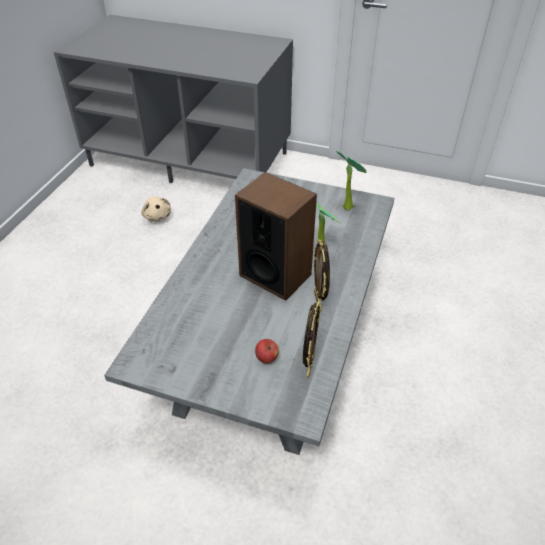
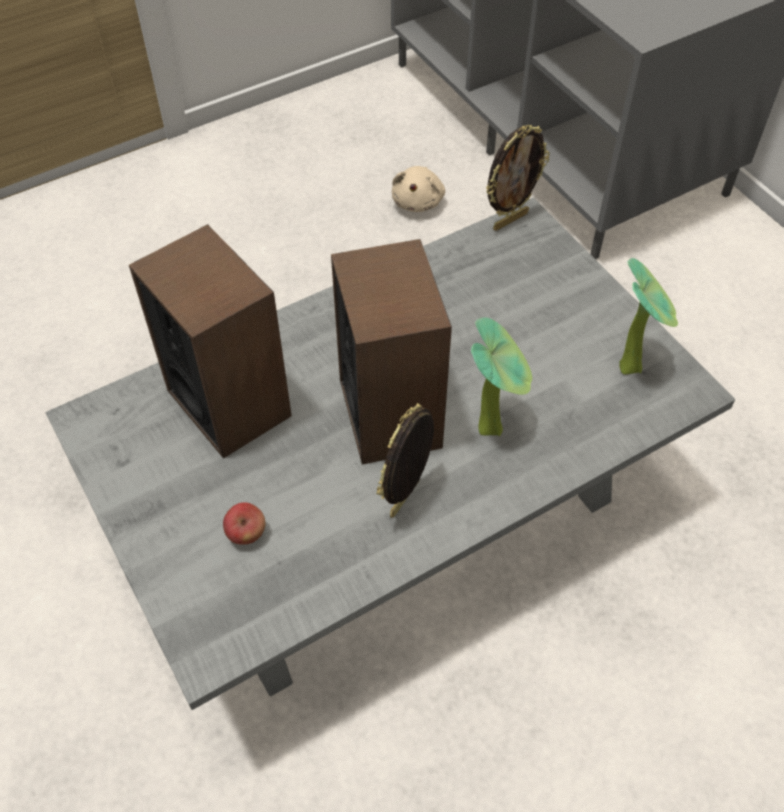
camera: 40 degrees right, 10 degrees up
picture frame [303,302,320,379] -> picture frame moved to [486,125,550,231]
none -> speaker [129,224,292,459]

